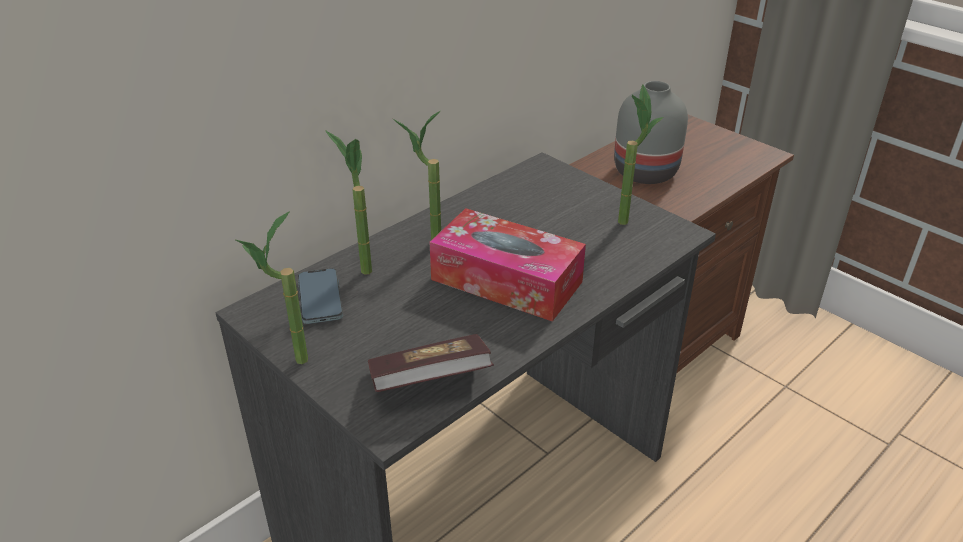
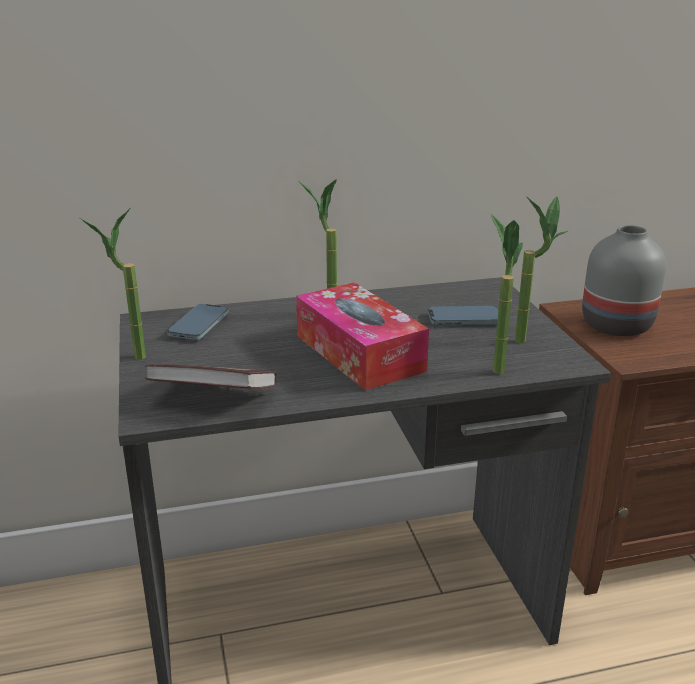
camera: 30 degrees right, 10 degrees down
potted plant [325,130,372,275] -> potted plant moved to [491,214,523,374]
none -> phone [428,306,498,325]

